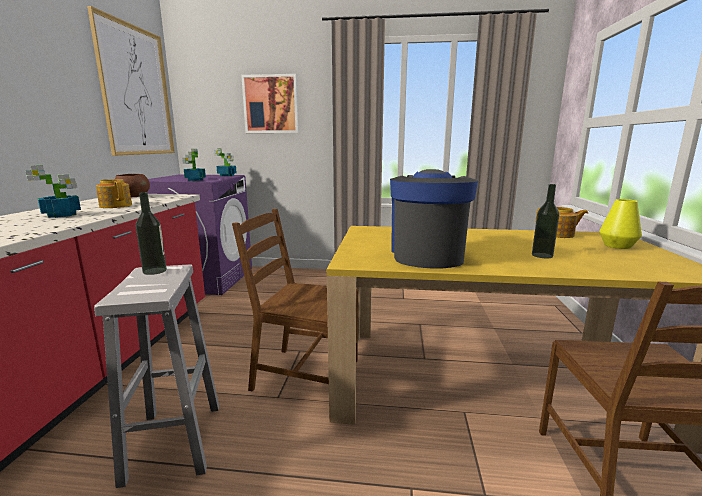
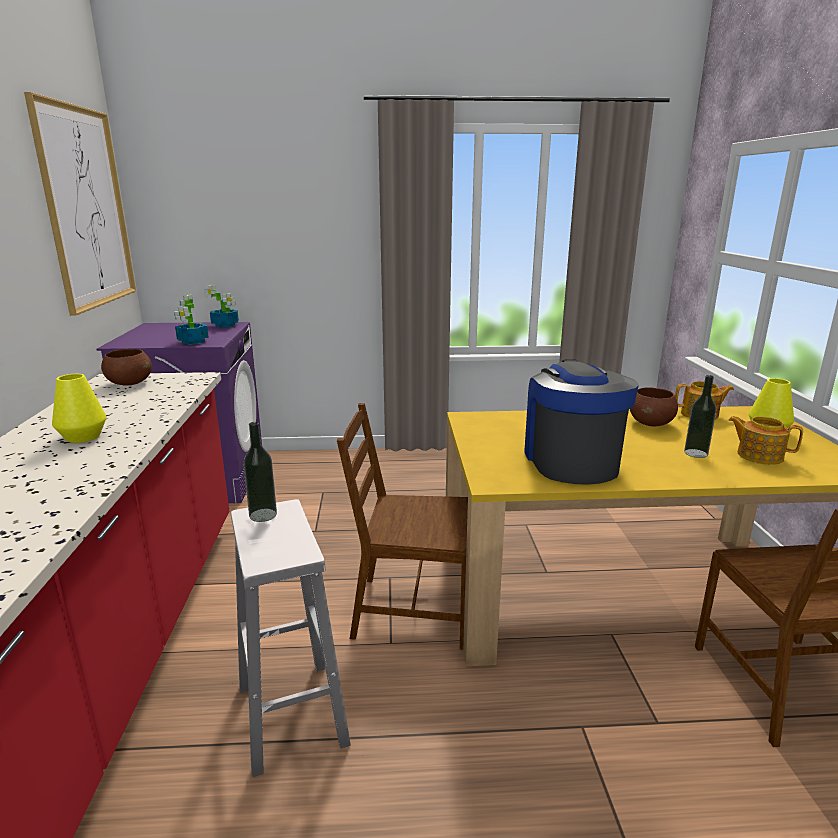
camera: 10 degrees left, 5 degrees up
potted plant [25,165,81,218] -> yellow vase [52,374,106,443]
teapot [96,179,132,208] -> teapot moved to [728,416,803,465]
picture [241,74,299,133] -> none
none -> brown bowl [630,387,678,426]

